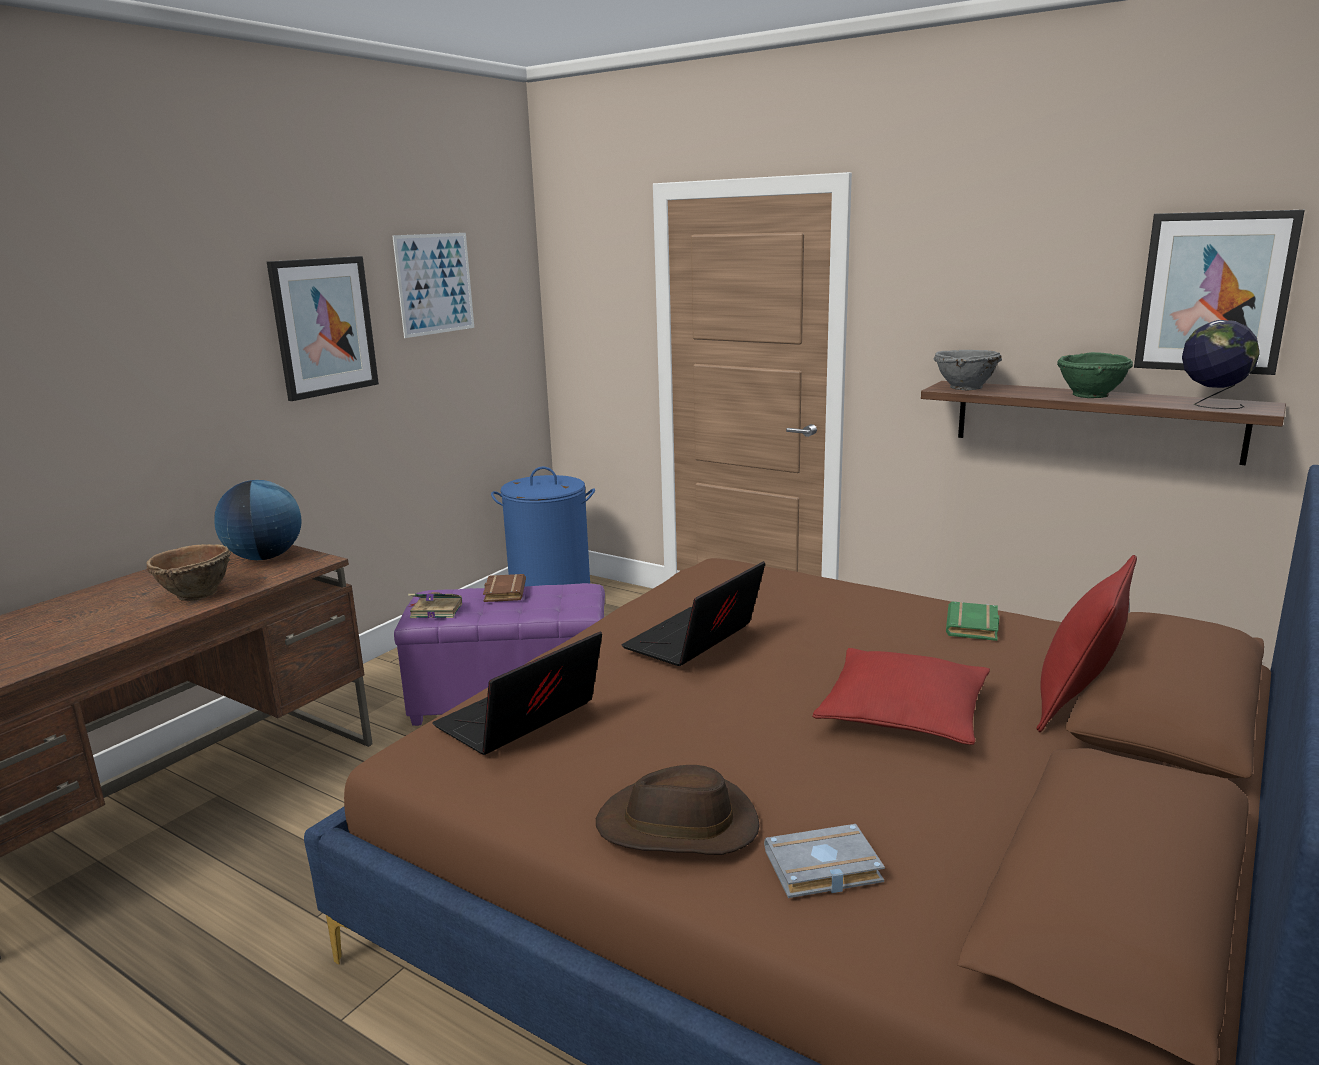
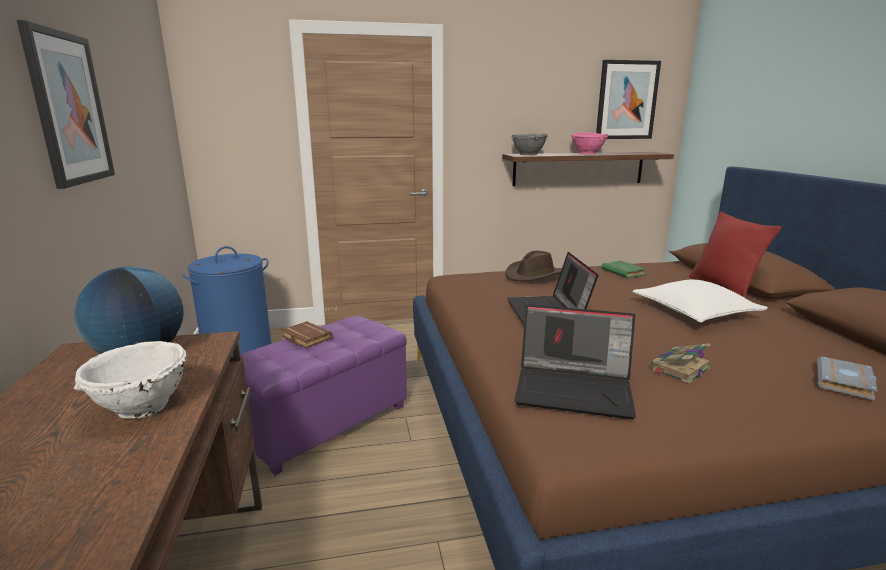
camera: 45 degrees left, 0 degrees up
brown bowl [146,544,231,601] -> white bowl [74,341,187,419]
picture [392,233,474,338] -> none
book [408,592,462,618] -> book moved to [650,343,711,383]
laptop [432,631,602,755] -> laptop turned 75 degrees counterclockwise [514,304,636,419]
brown hat [596,765,760,855] -> brown hat moved to [505,251,562,281]
red pillow [812,648,990,745] -> white pillow [632,280,768,323]
green bowl [1057,352,1133,398] -> pink bowl [571,132,608,154]
globe [1182,320,1260,409] -> none

